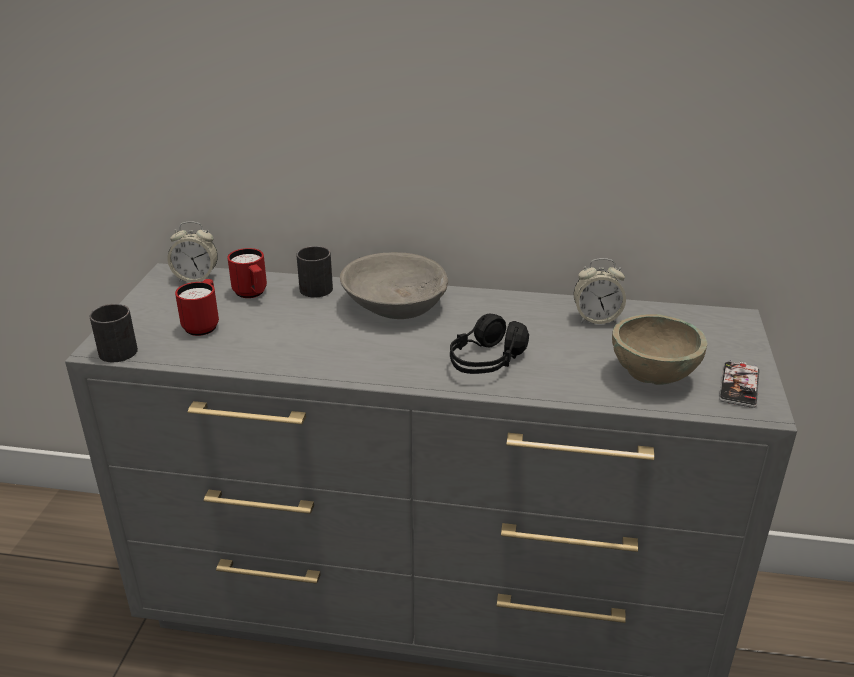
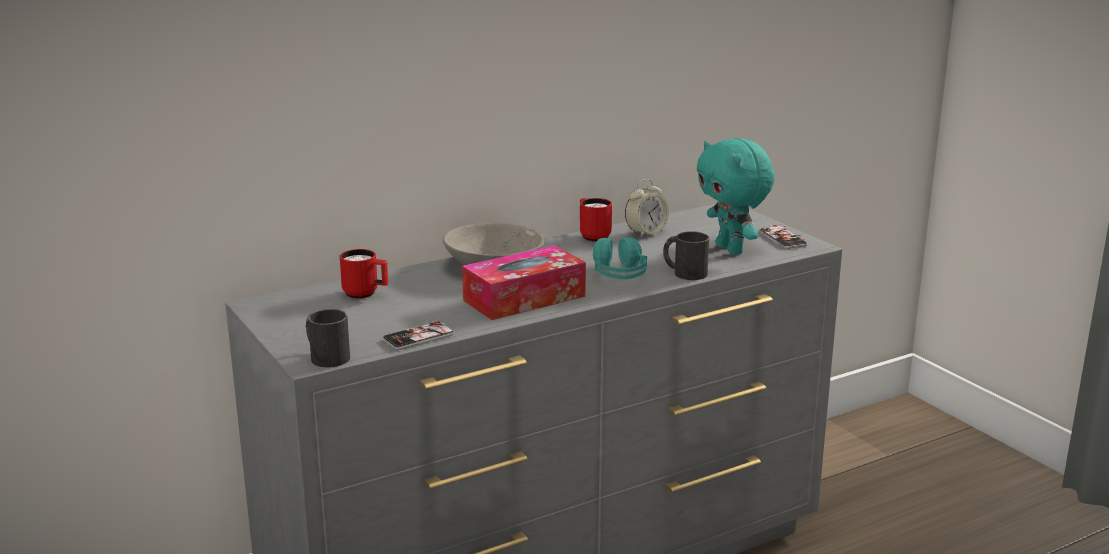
camera: 40 degrees left, 10 degrees down
alarm clock [168,221,218,282] -> none
red mug [175,279,219,336] -> red mug moved to [580,198,612,242]
black mug [296,246,333,298] -> black mug moved to [663,231,709,280]
black headphones [450,314,529,374] -> turquoise headphones [593,237,647,279]
beige bowl [612,314,707,385] -> turquoise plush toy [697,138,775,255]
none -> phone [382,319,454,350]
none -> tissue box [462,245,586,320]

